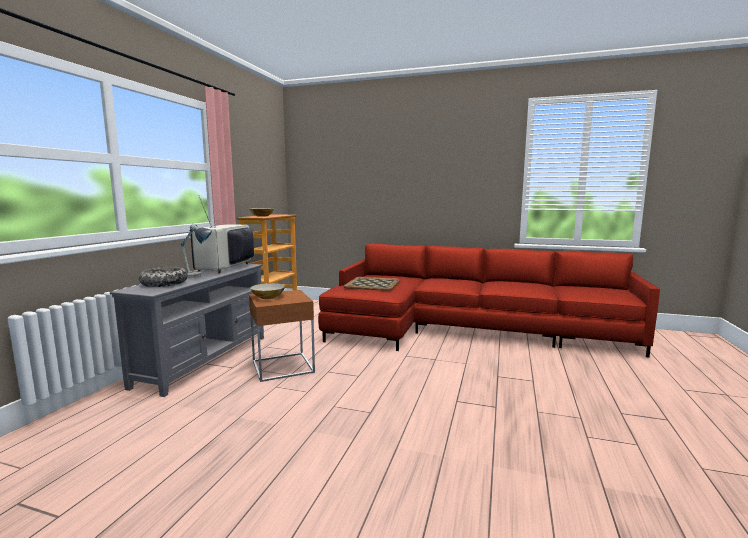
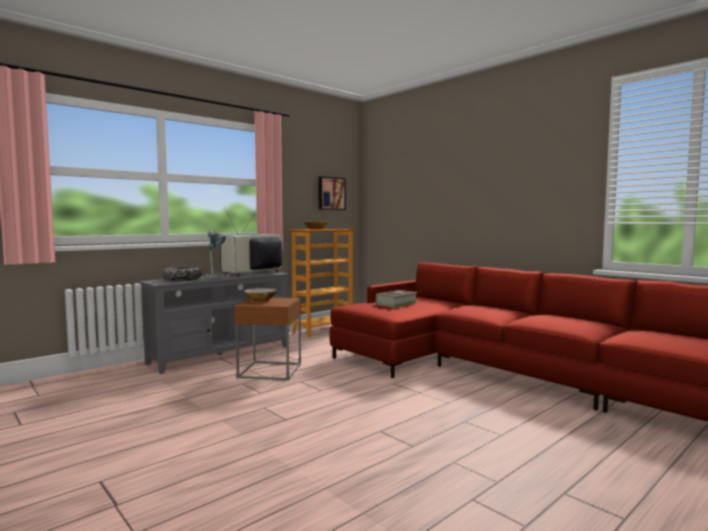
camera: 30 degrees right, 5 degrees down
tray [343,277,400,291] -> book [376,290,417,308]
none -> picture [318,176,346,210]

